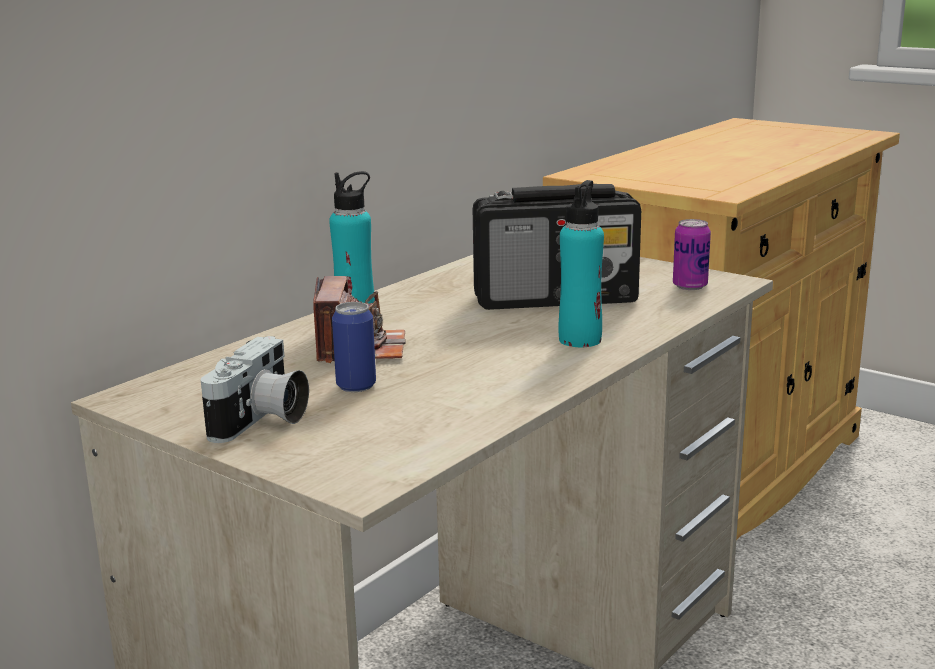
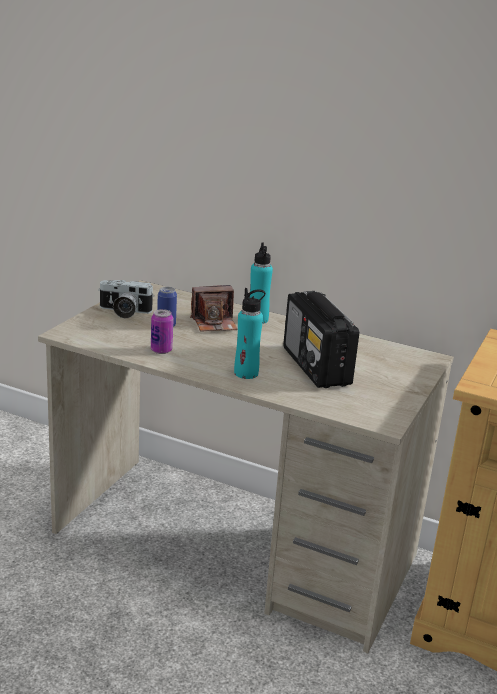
camera: 75 degrees right, 5 degrees up
can [673,219,711,290] -> can moved to [151,309,174,354]

